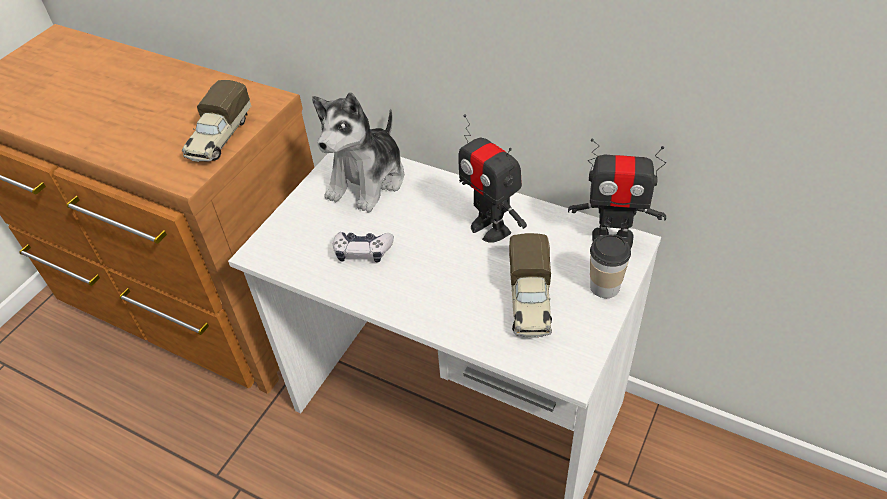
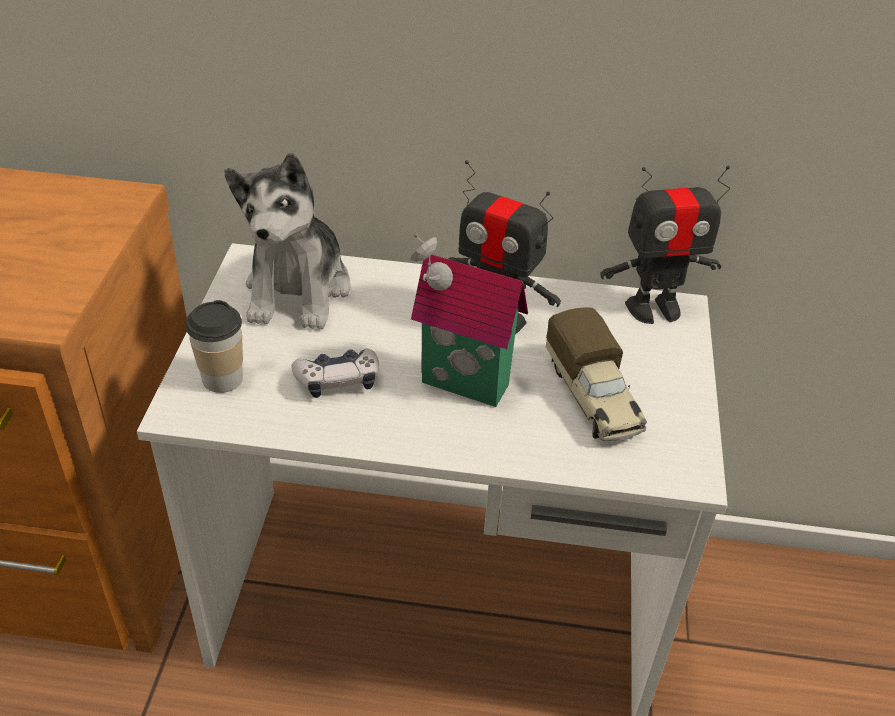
camera: 25 degrees left, 5 degrees down
toy truck [182,80,251,162] -> none
cup [590,234,631,298] -> cup moved to [186,300,243,393]
none -> toy house [410,233,528,407]

